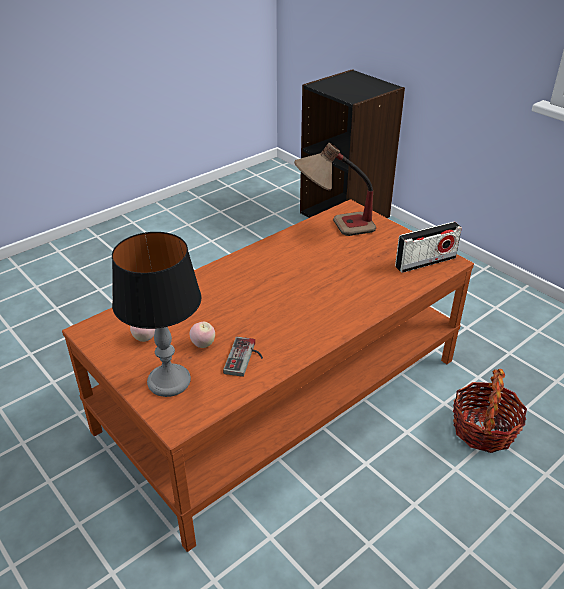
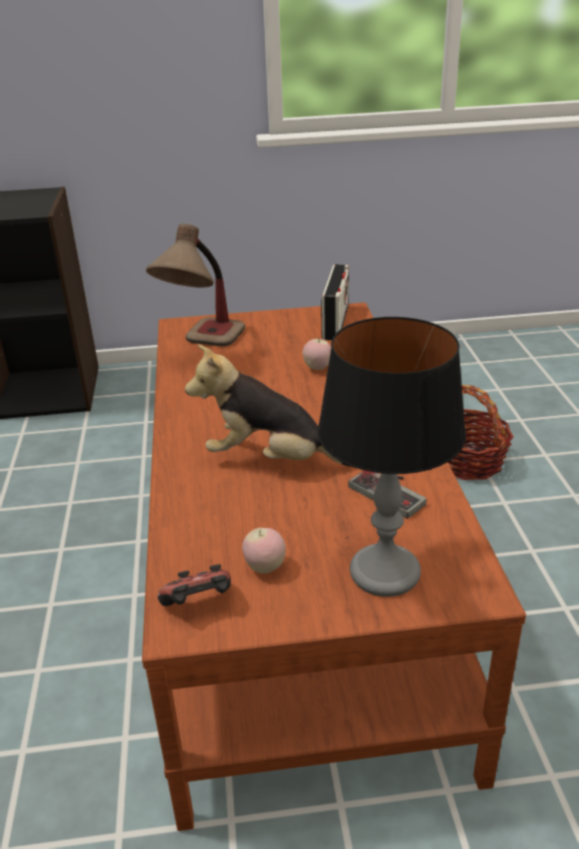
camera: 55 degrees left, 5 degrees down
apple [190,322,215,348] -> apple moved to [303,338,331,370]
none -> game controller [158,564,231,606]
none -> plush toy [185,344,352,467]

